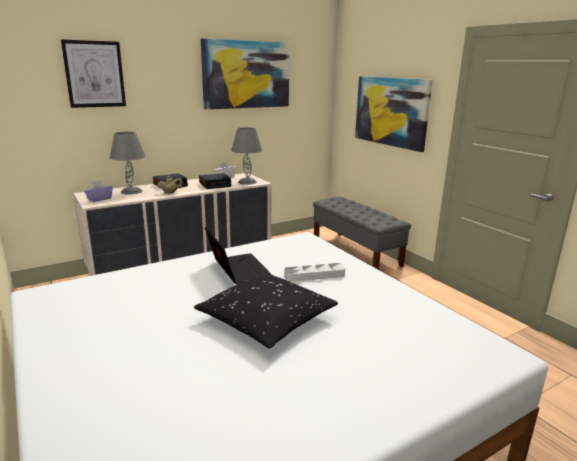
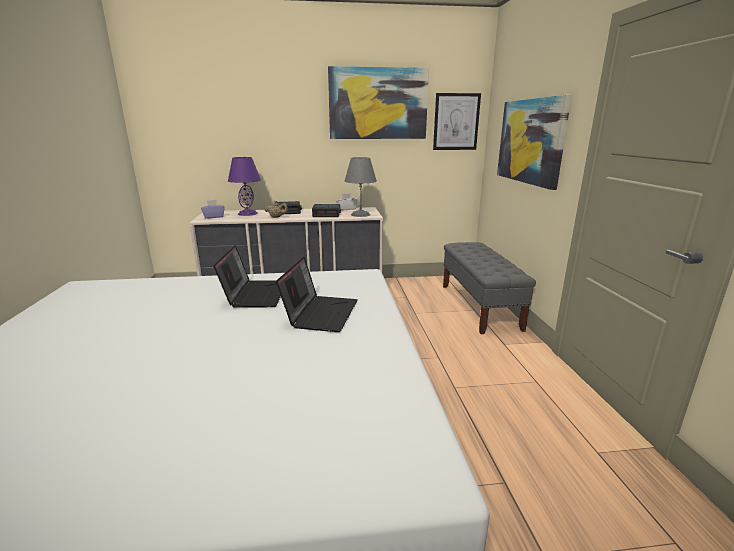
camera: 25 degrees right, 0 degrees up
picture [61,39,126,108] -> picture moved to [433,93,481,150]
grey table lamp [110,132,146,195] -> purple table lamp [228,157,261,216]
black pillow [194,272,338,348] -> none
grey tray [284,263,345,282] -> laptop [276,257,357,332]

